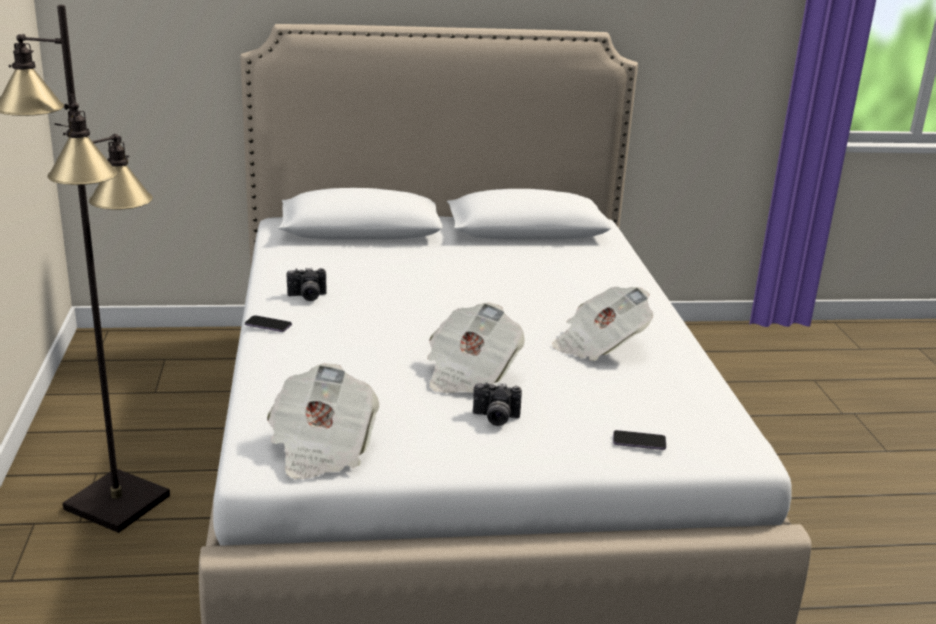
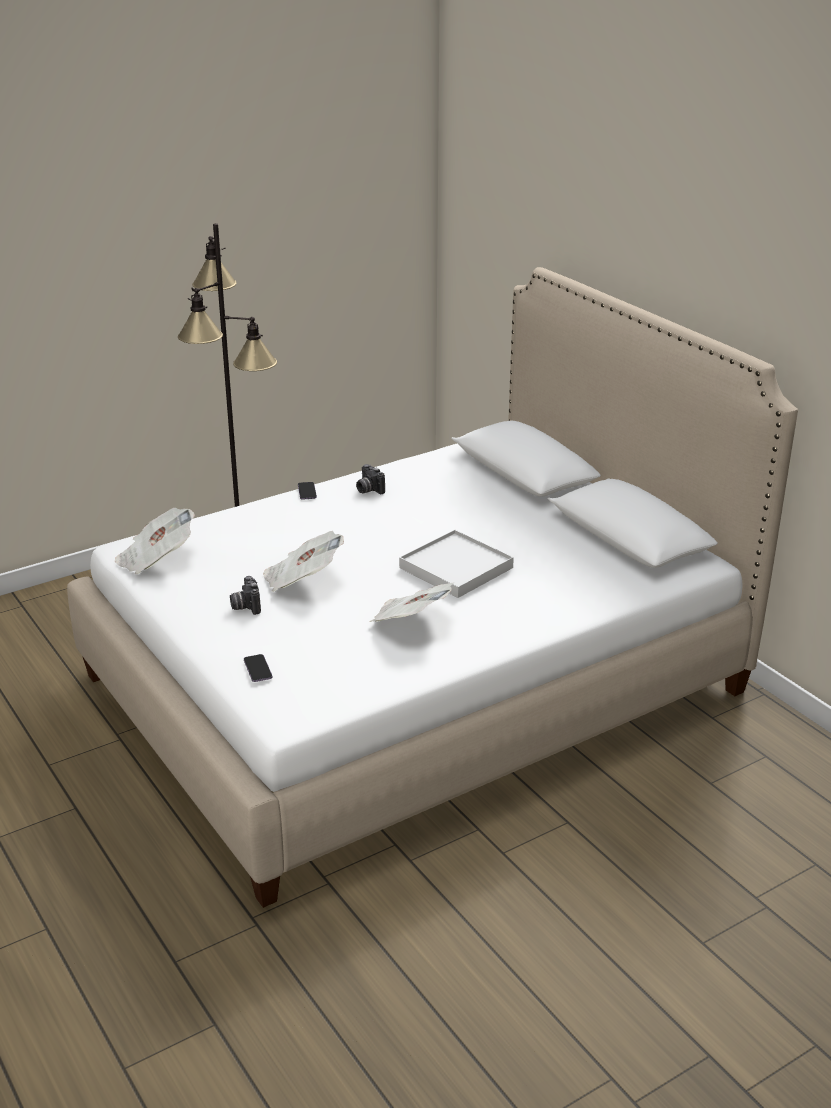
camera: 65 degrees right, 5 degrees up
none -> white tray [399,530,514,598]

